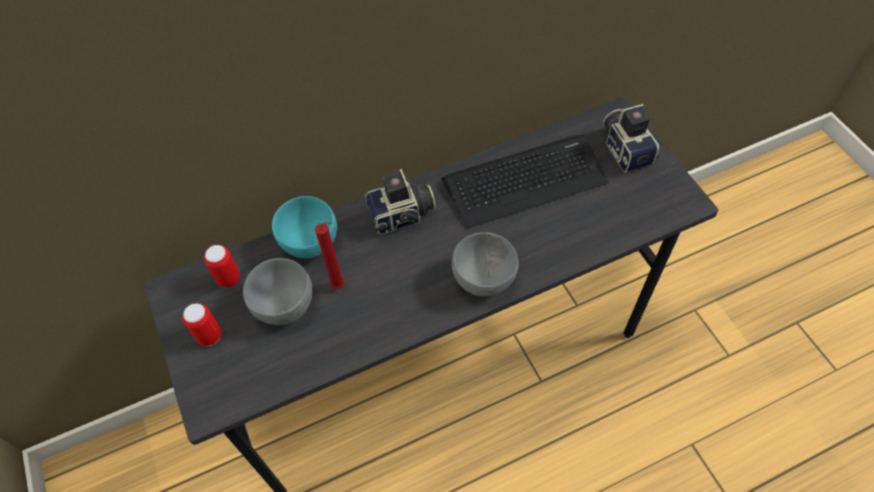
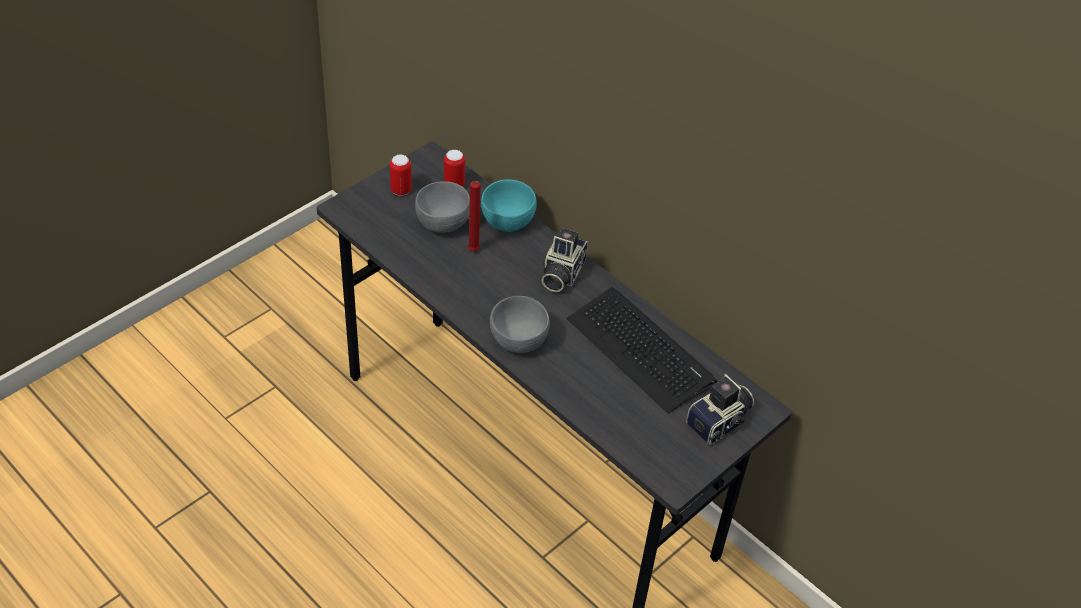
camera: 65 degrees right, 10 degrees down
camera [365,169,436,235] -> camera turned 60 degrees clockwise [541,228,588,292]

